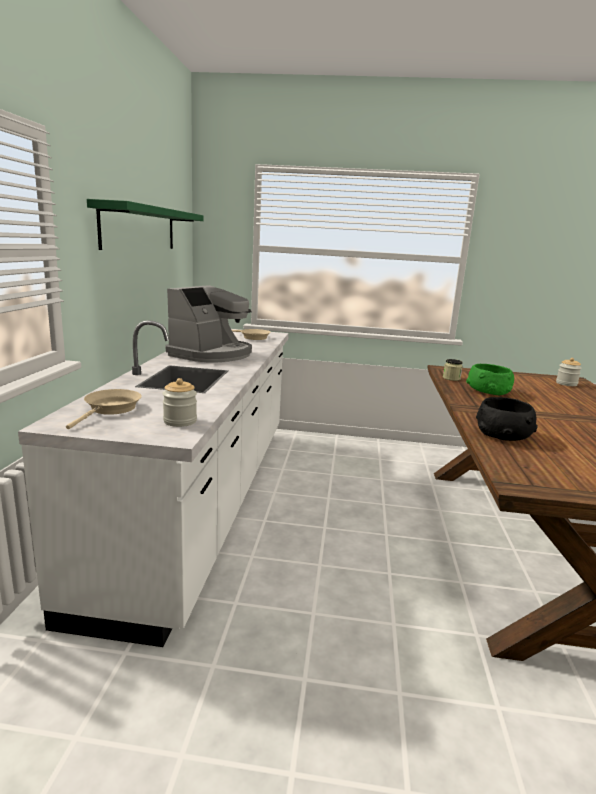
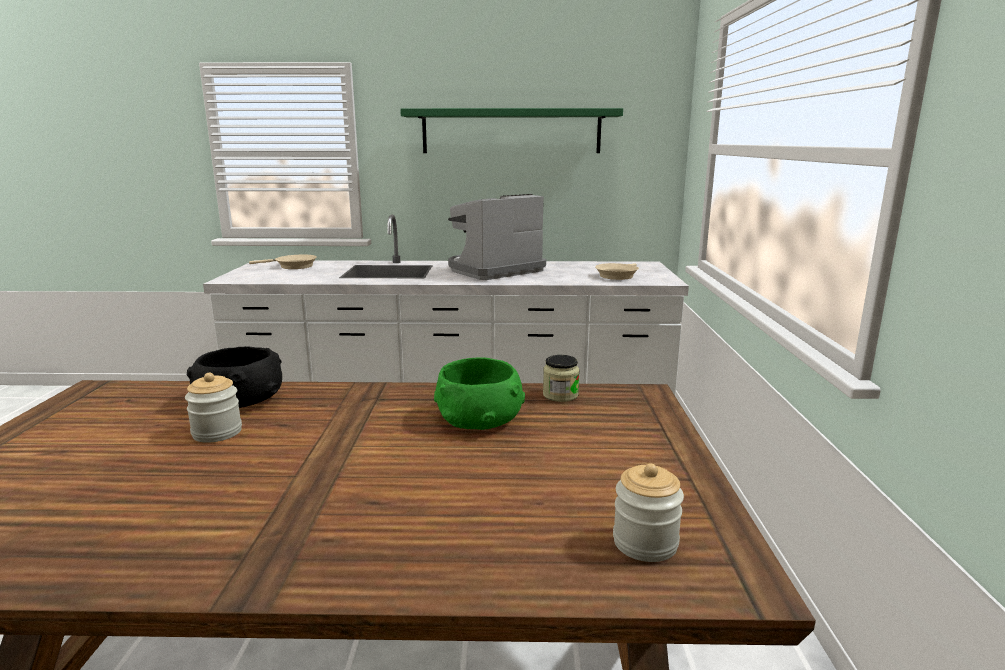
camera: 85 degrees right, 0 degrees up
jar [162,378,197,427] -> jar moved to [185,373,242,443]
coffee machine [166,285,252,363] -> coffee machine turned 120 degrees clockwise [448,194,546,280]

